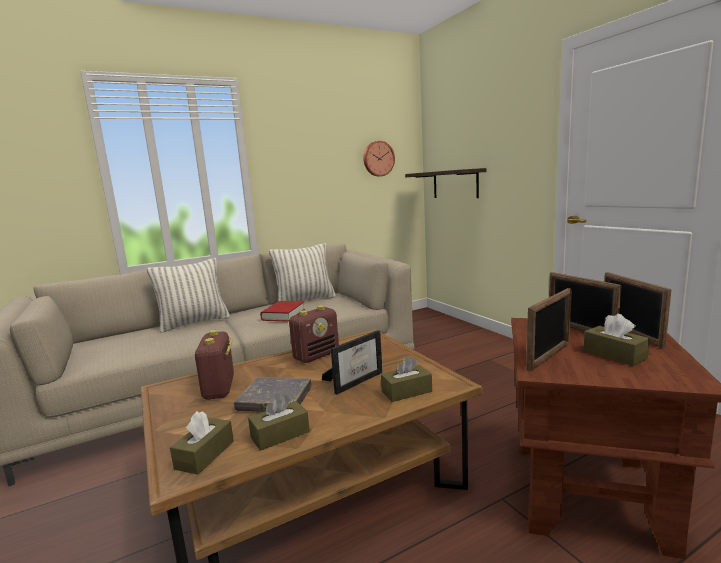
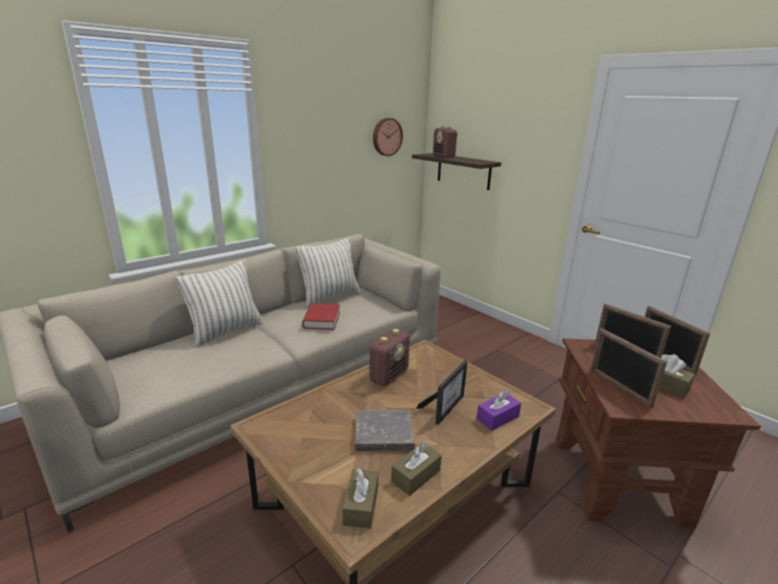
camera: 15 degrees left, 10 degrees up
radio [195,330,234,400] -> radio moved to [433,126,458,158]
brown tissue box [381,356,432,402] -> purple tissue box [476,390,521,431]
picture frame [526,288,572,371] -> picture frame turned 120 degrees clockwise [590,328,667,408]

